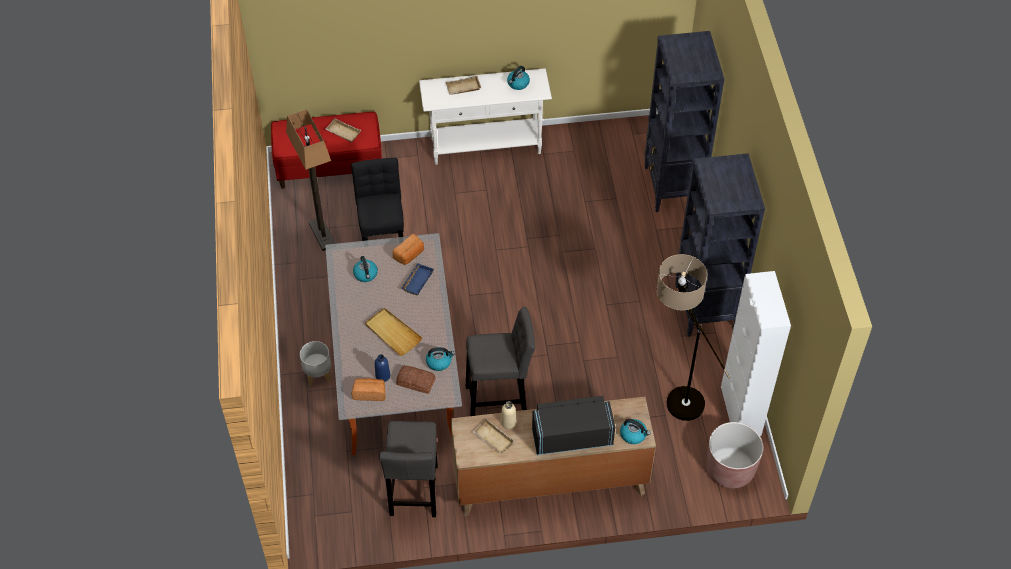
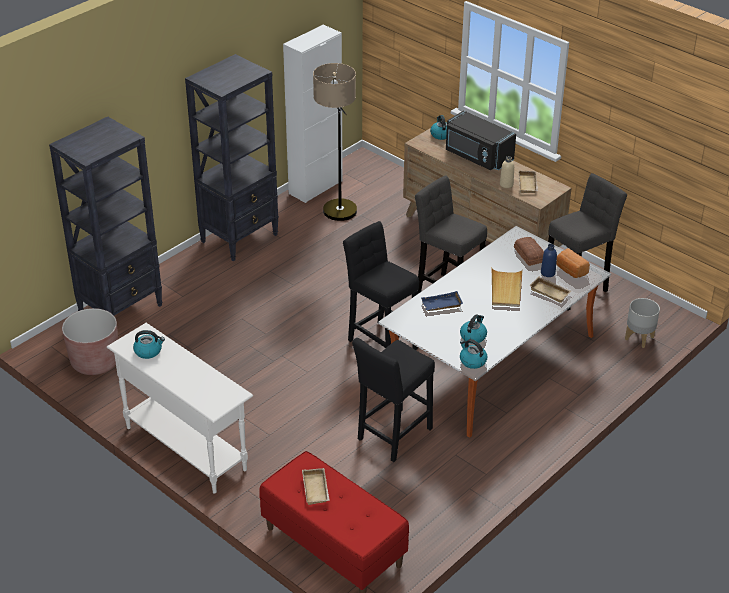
camera: 130 degrees left, 15 degrees down
floor lamp [286,109,336,251] -> none
grey planter [300,341,331,386] -> grey planter moved to [625,298,660,348]
bread [392,234,424,265] -> none
kettle [426,347,455,371] -> kettle moved to [460,339,488,369]
beige tray [445,75,481,95] -> beige tray moved to [529,277,571,303]
brown planter [706,422,764,489] -> brown planter moved to [62,308,118,375]
none -> black stool [343,221,419,350]

